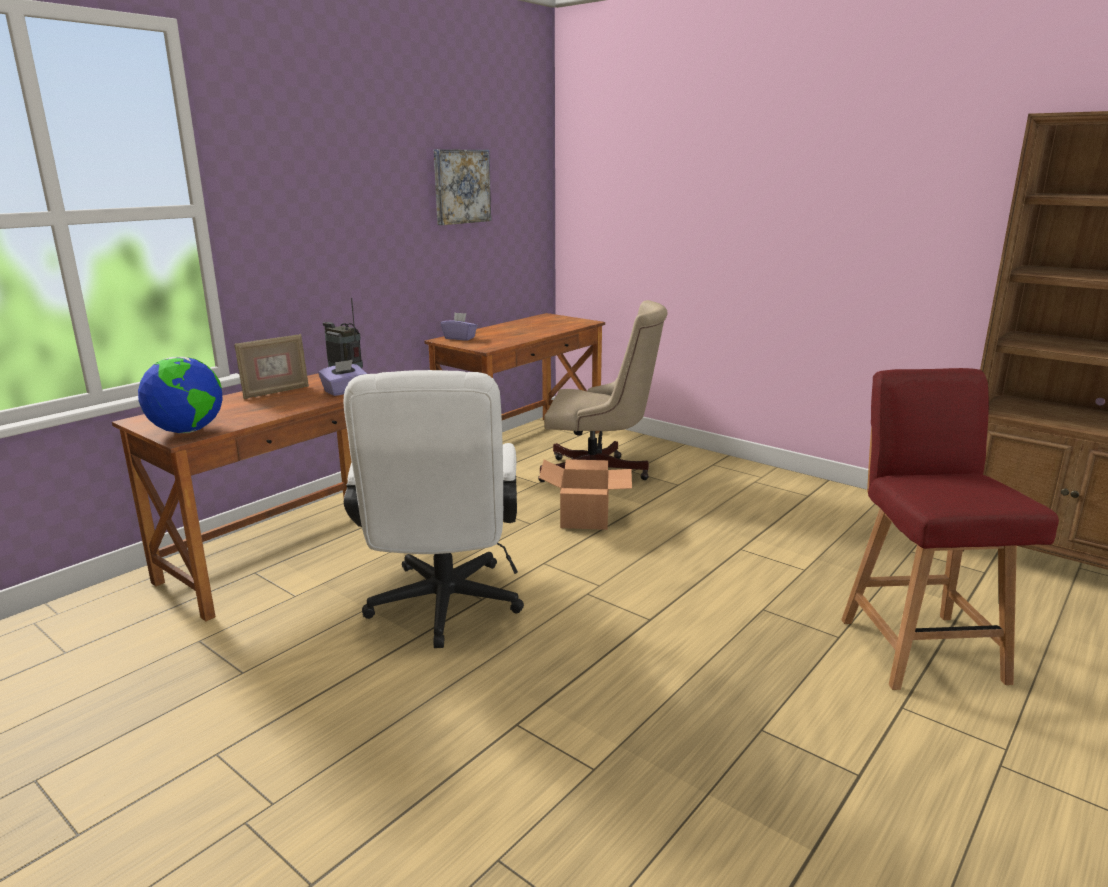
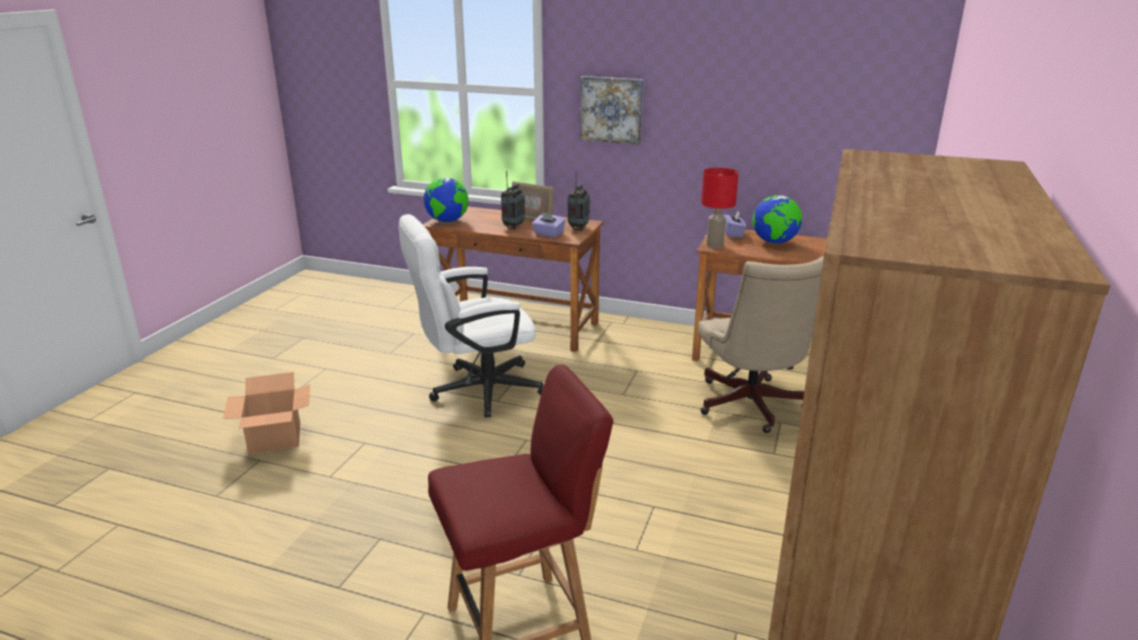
camera: 70 degrees right, 5 degrees up
picture [434,149,491,225] -> picture moved to [580,76,643,144]
cardboard box [539,459,632,530] -> cardboard box moved to [223,372,310,454]
none -> radio [501,171,525,229]
none -> red table lamp [701,168,739,248]
none -> globe [752,195,802,244]

